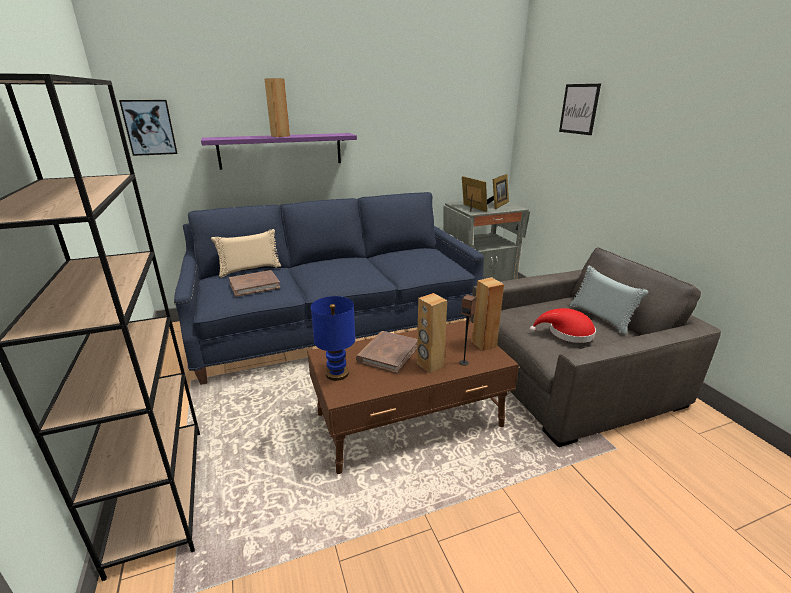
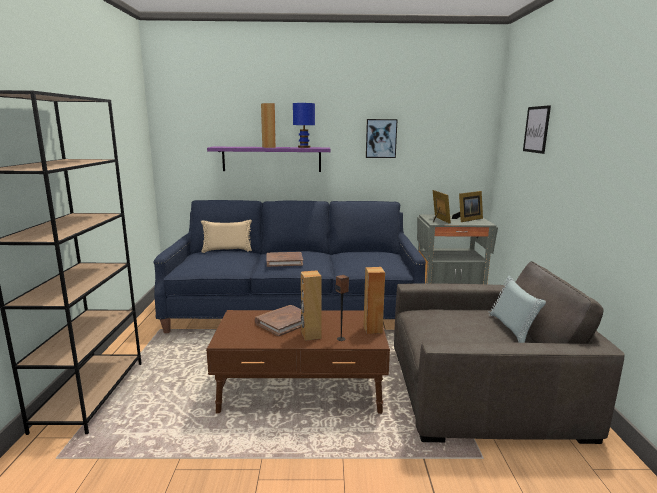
camera: 20 degrees right, 10 degrees down
picture [119,100,178,156] -> picture moved to [366,119,398,158]
brown book [229,270,280,297] -> brown book moved to [267,252,303,267]
blue table lamp [311,296,355,381] -> blue table lamp moved to [293,103,315,148]
red hat [530,308,596,343] -> none

